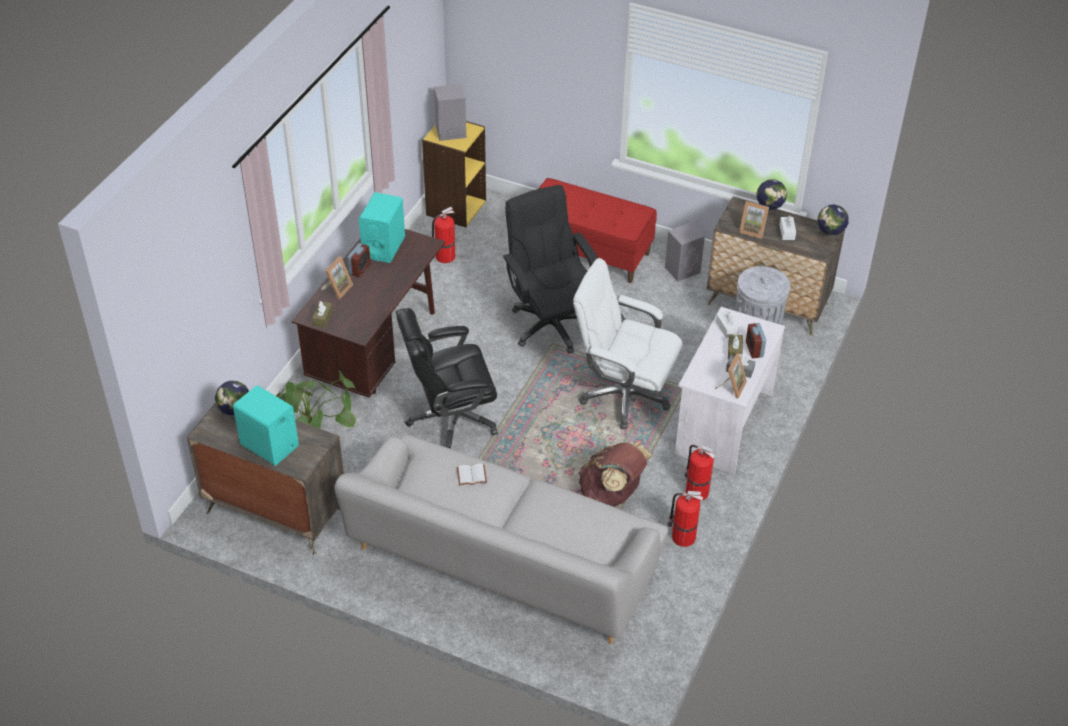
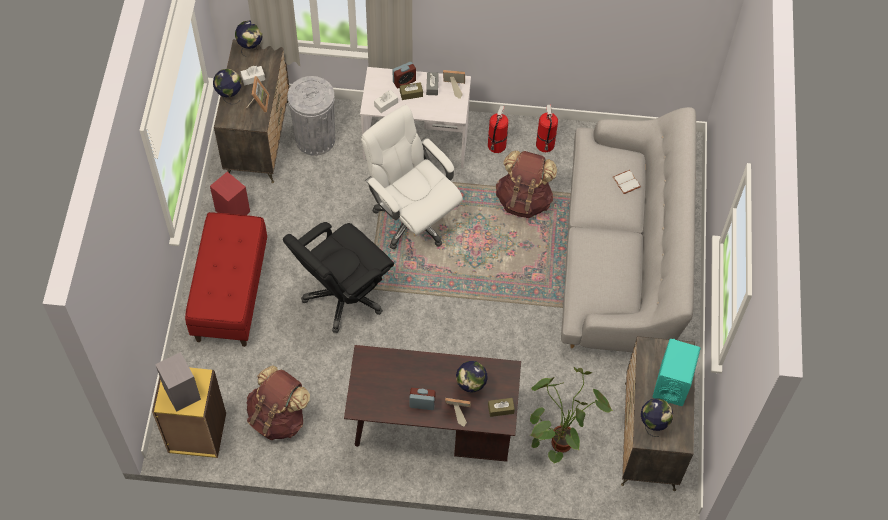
camera: 110 degrees left, 15 degrees up
turquoise speaker [359,192,405,263] -> none
black office chair [396,308,498,449] -> none
fire extinguisher [432,207,455,263] -> brown backpack [247,365,310,440]
white book [457,464,487,485] -> white book moved to [613,170,641,194]
white office chair [573,258,682,429] -> white office chair turned 135 degrees clockwise [361,105,463,250]
grey speaker [665,222,705,282] -> red speaker [210,172,250,215]
none -> globe [456,361,488,393]

